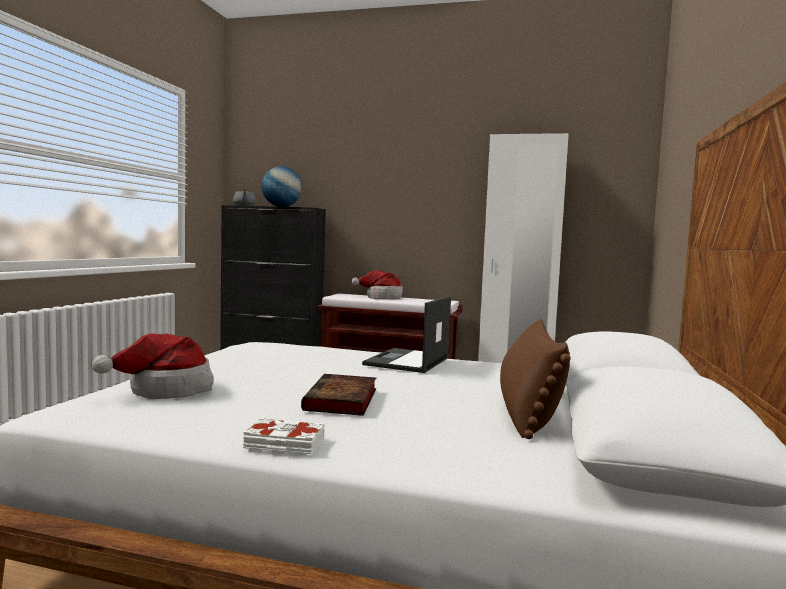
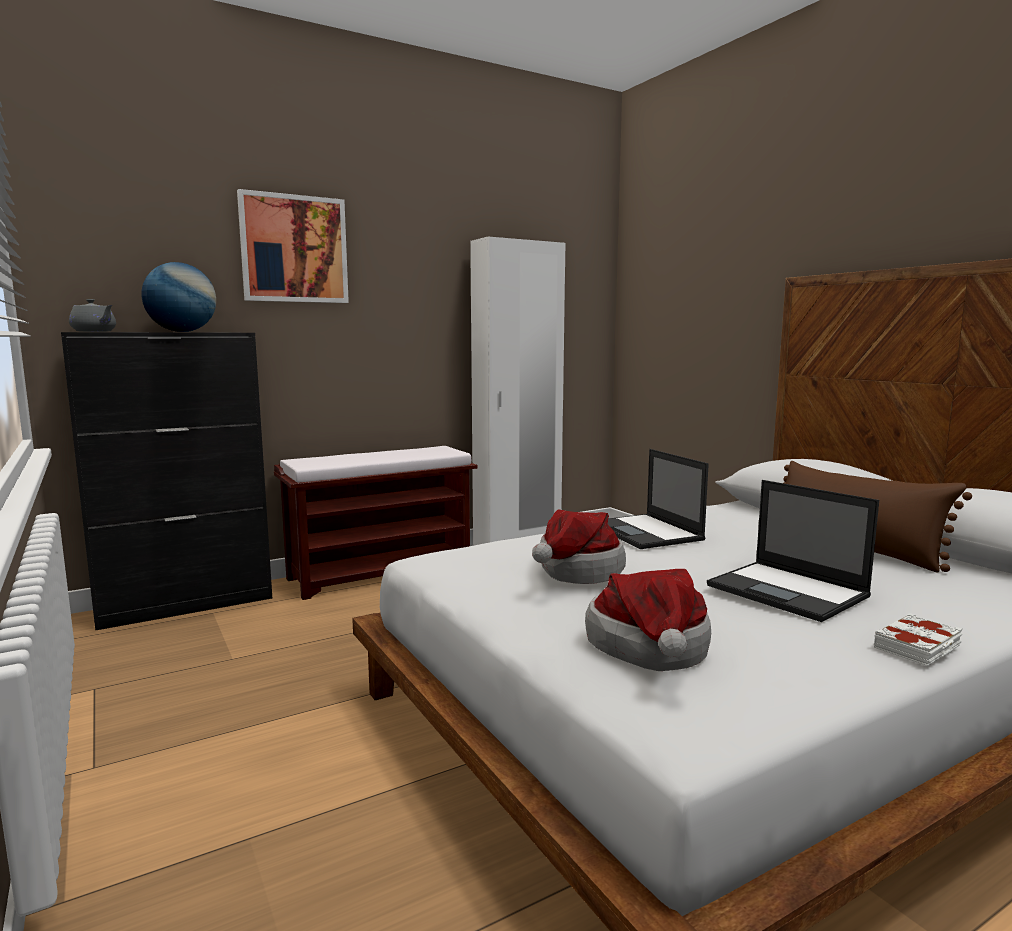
camera: 45 degrees left, 5 degrees up
book [301,374,376,416] -> laptop [707,480,879,622]
hat [351,270,403,299] -> hat moved to [532,509,626,584]
none -> picture [237,189,349,303]

